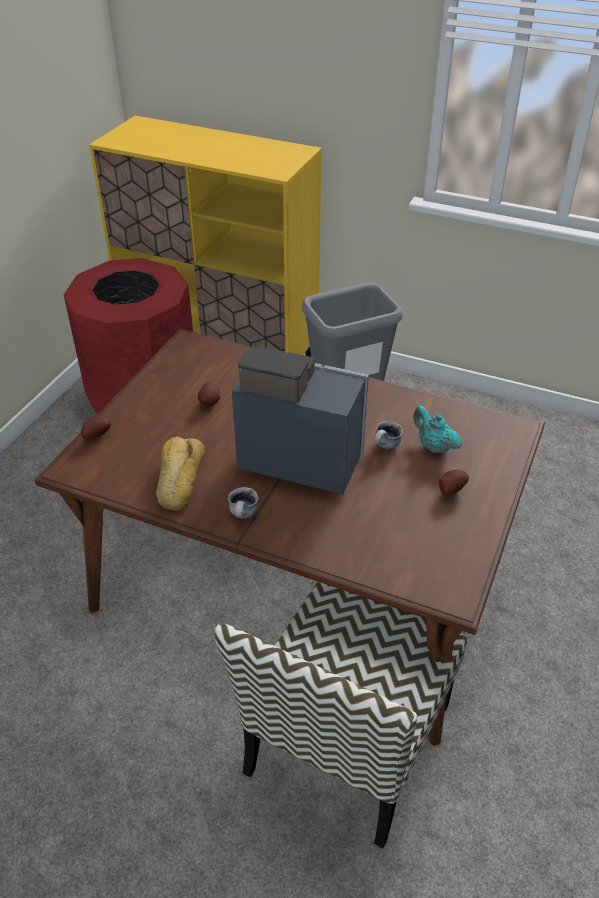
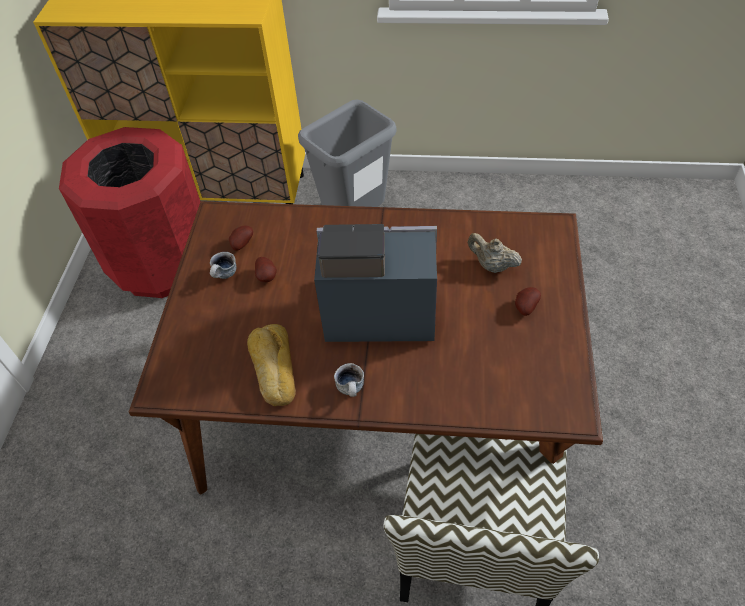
camera: 15 degrees left, 10 degrees up
potato [81,416,111,440] -> potato moved to [229,225,253,251]
mug [375,421,403,449] -> mug moved to [210,252,236,279]
turquoise teapot [413,406,462,453] -> beige teapot [468,233,522,273]

